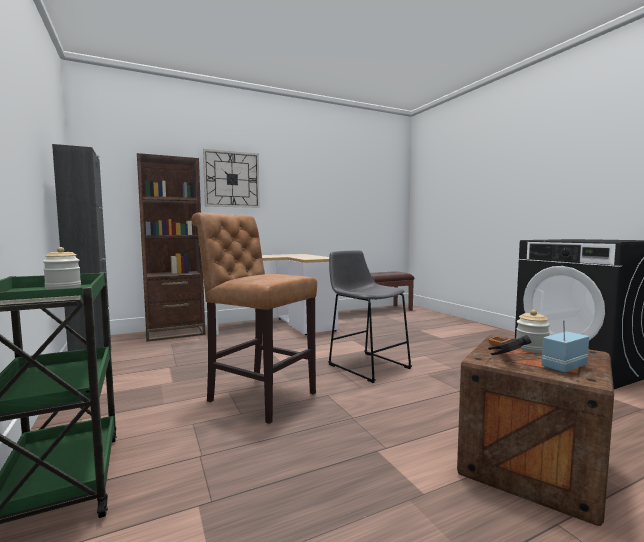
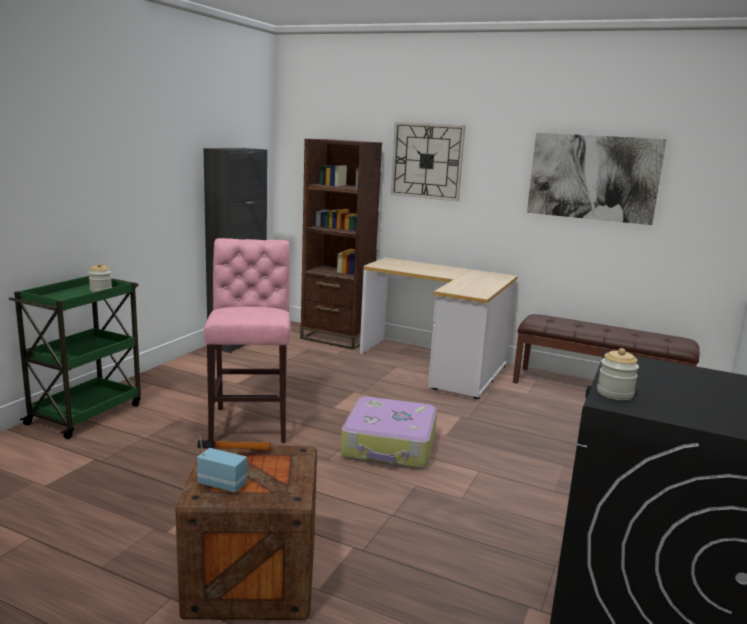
camera: 50 degrees right, 10 degrees up
brown stool [191,212,317,424] -> pink stool [204,238,291,443]
grey stool [328,250,412,383] -> suitcase [341,397,437,469]
jar [516,310,550,353] -> jar moved to [597,348,639,400]
none -> picture [527,132,667,225]

